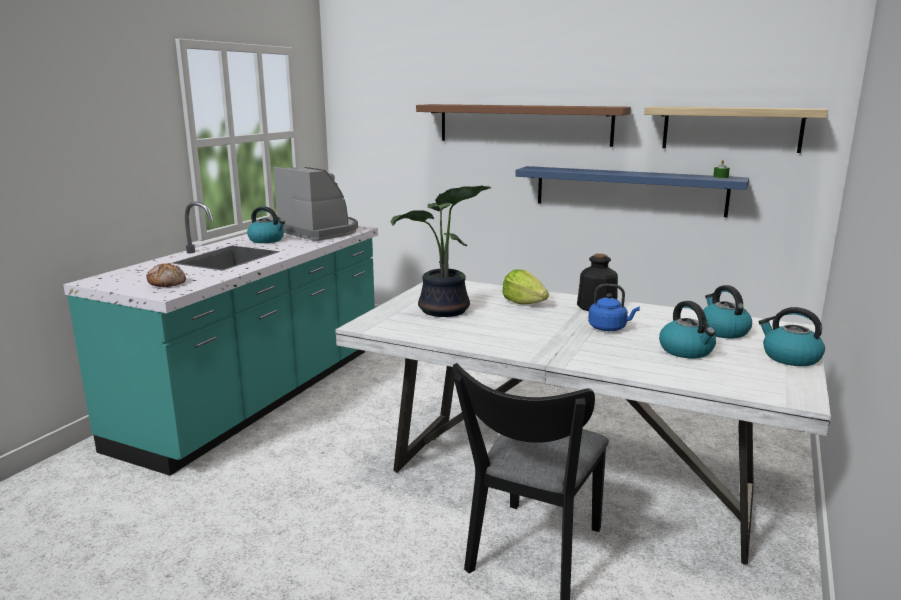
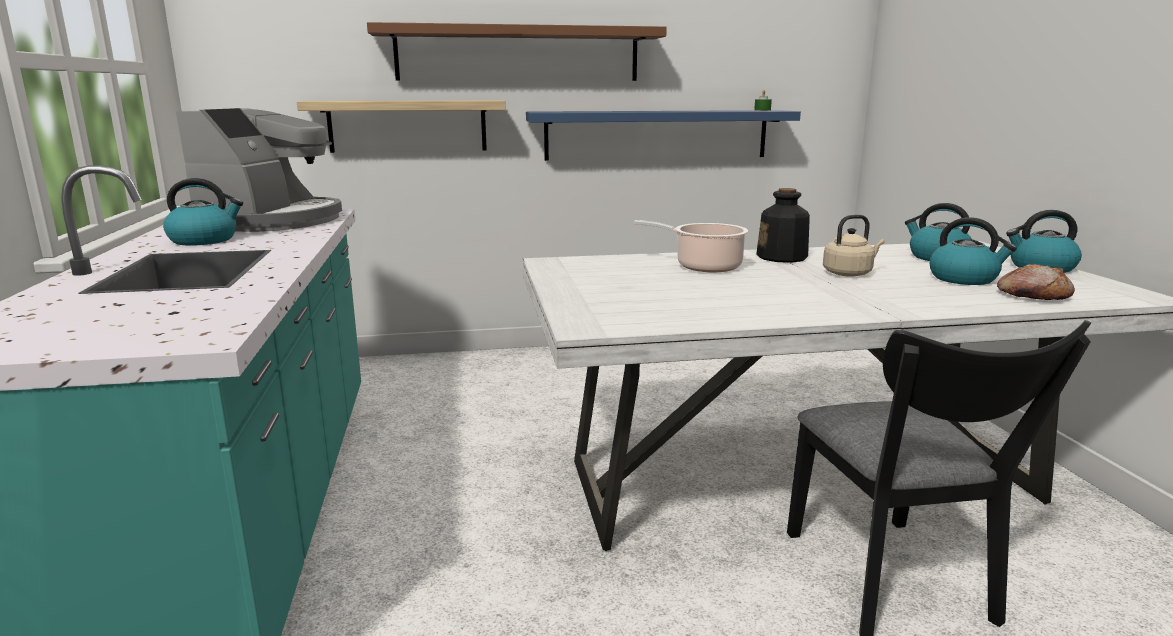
camera: 35 degrees left, 0 degrees up
bread [146,263,186,287] -> bread moved to [997,264,1075,300]
coffee machine [273,167,358,241] -> coffee machine turned 90 degrees clockwise [176,108,342,232]
potted plant [391,186,491,317] -> none
lettuce [502,269,549,304] -> cooking pot [633,220,748,272]
blue kettle [588,284,640,331] -> beige kettle [823,215,885,277]
shelf [644,107,828,153] -> shelf moved to [297,100,506,153]

